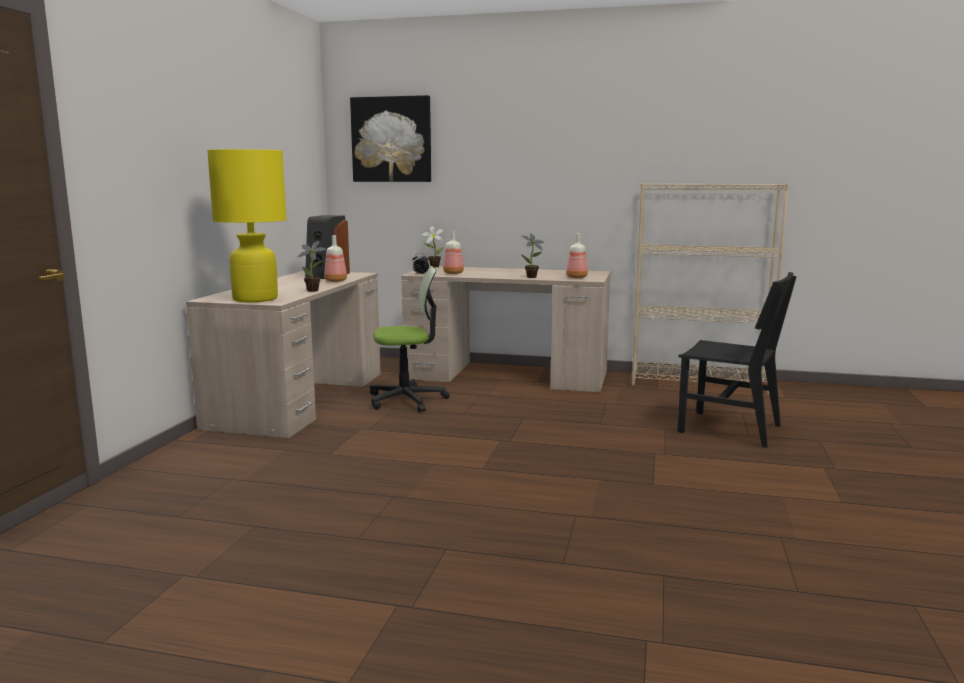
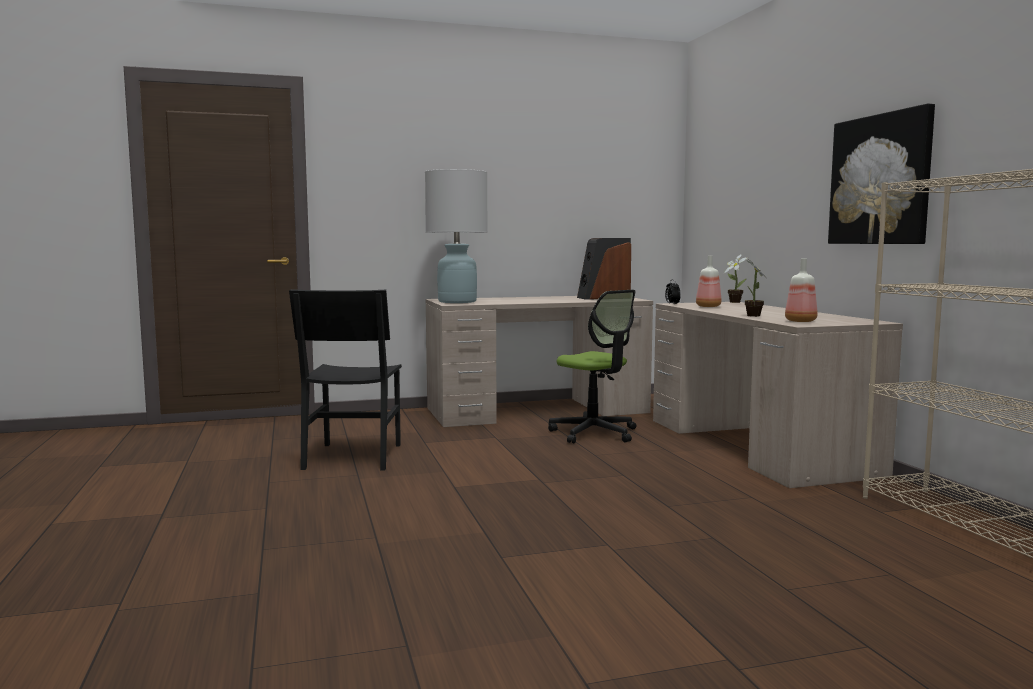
camera: 60 degrees right, 5 degrees down
yellow table lamp [207,149,287,302] -> white table lamp [425,169,488,303]
potted plant [298,241,326,292] -> none
bottle [324,235,347,282] -> none
picture [350,95,431,182] -> picture moved to [828,104,935,244]
black chair [677,272,797,448] -> black chair moved to [289,289,402,470]

